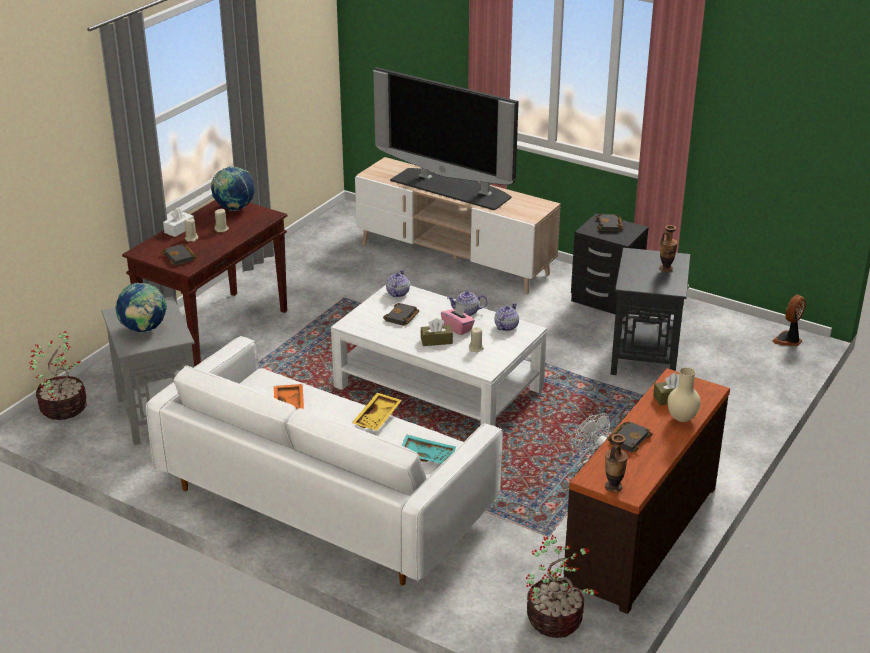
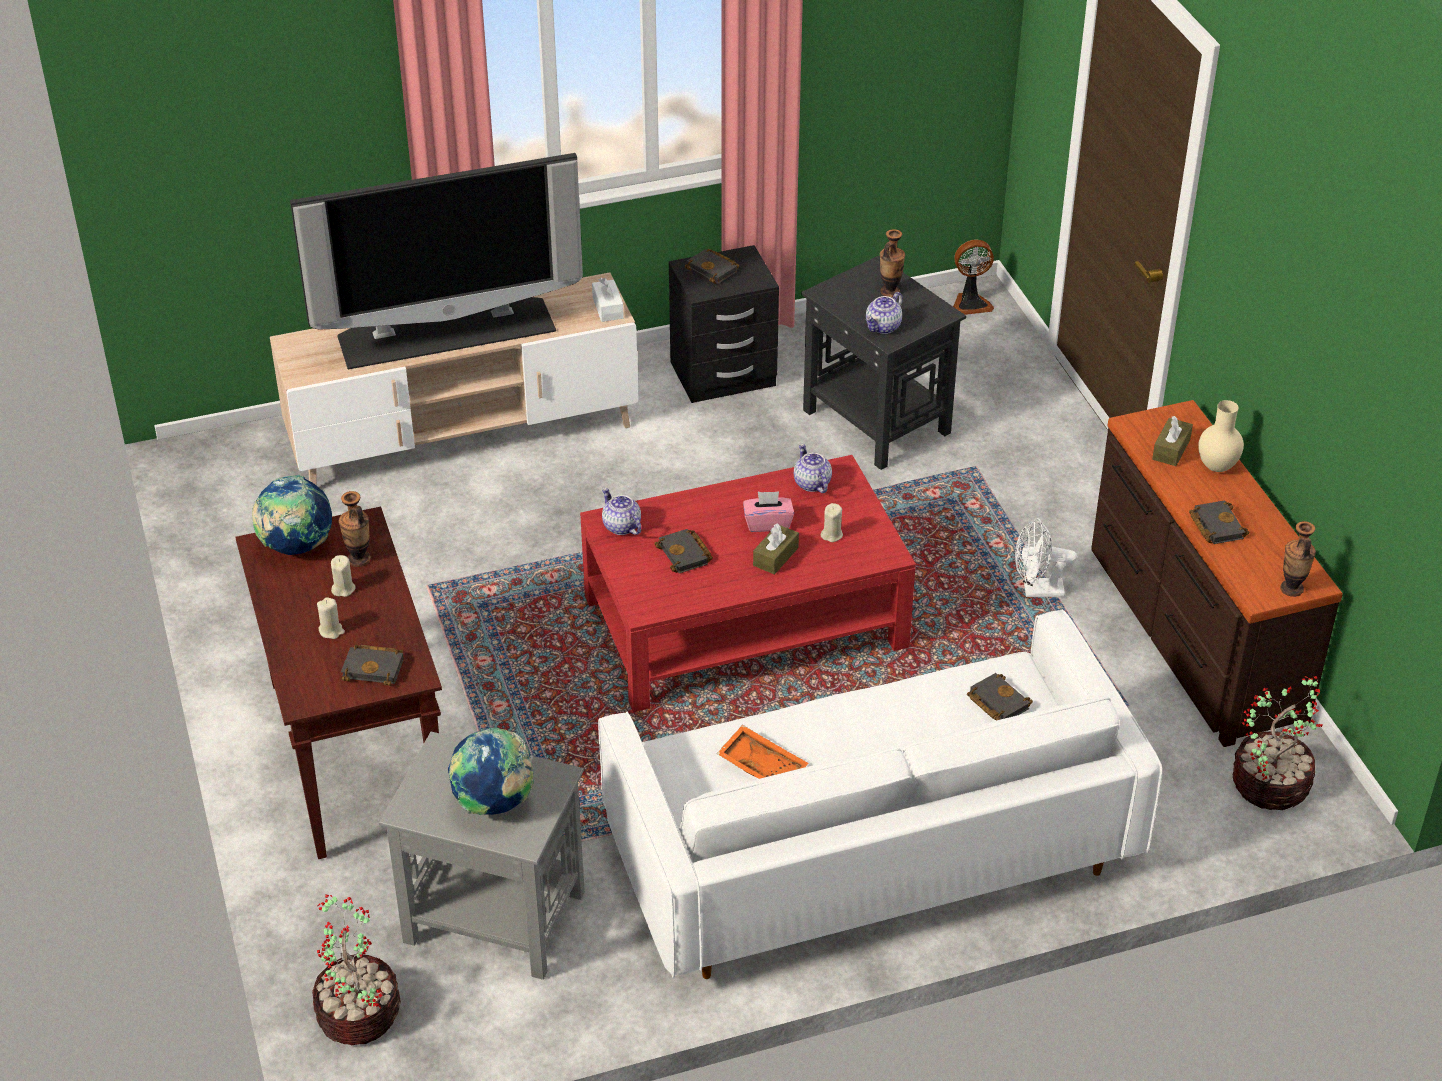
camera: 50 degrees left, 10 degrees up
white tissue box [163,208,194,237] -> white tissue box moved to [592,278,624,322]
white coffee table [331,285,547,426] -> red coffee table [580,455,916,712]
yellow tray [352,393,402,431] -> none
turquoise tray [402,434,456,464] -> black book [967,673,1033,720]
teapot [447,291,487,316] -> teapot moved to [866,292,903,334]
fan [772,295,806,346] -> fan turned 90 degrees counterclockwise [953,240,994,315]
none -> vase [339,491,371,567]

